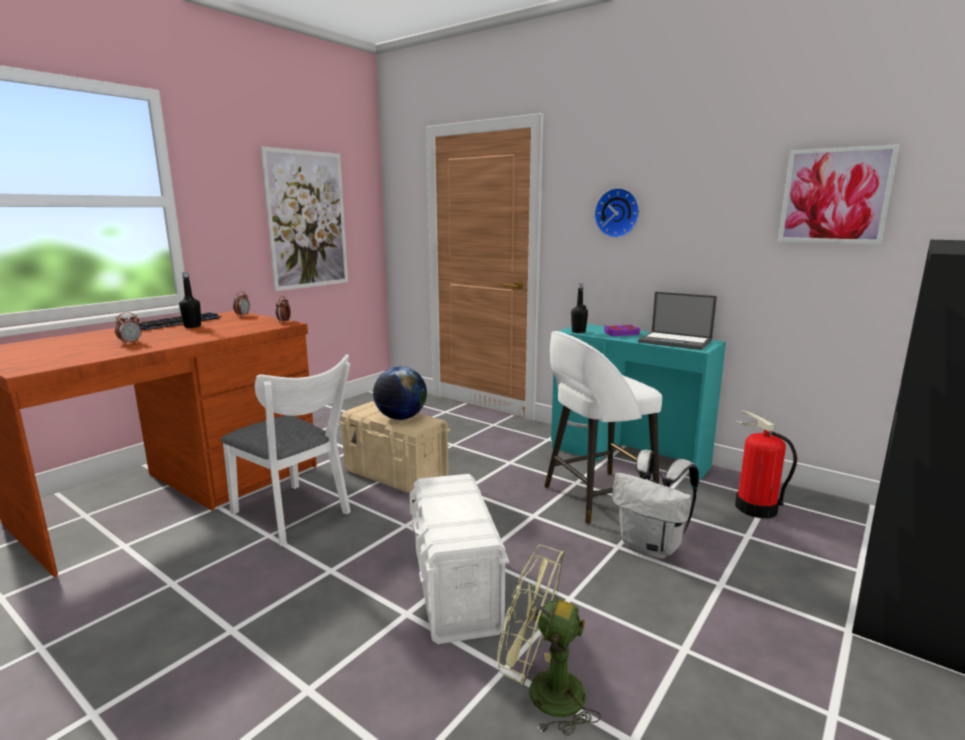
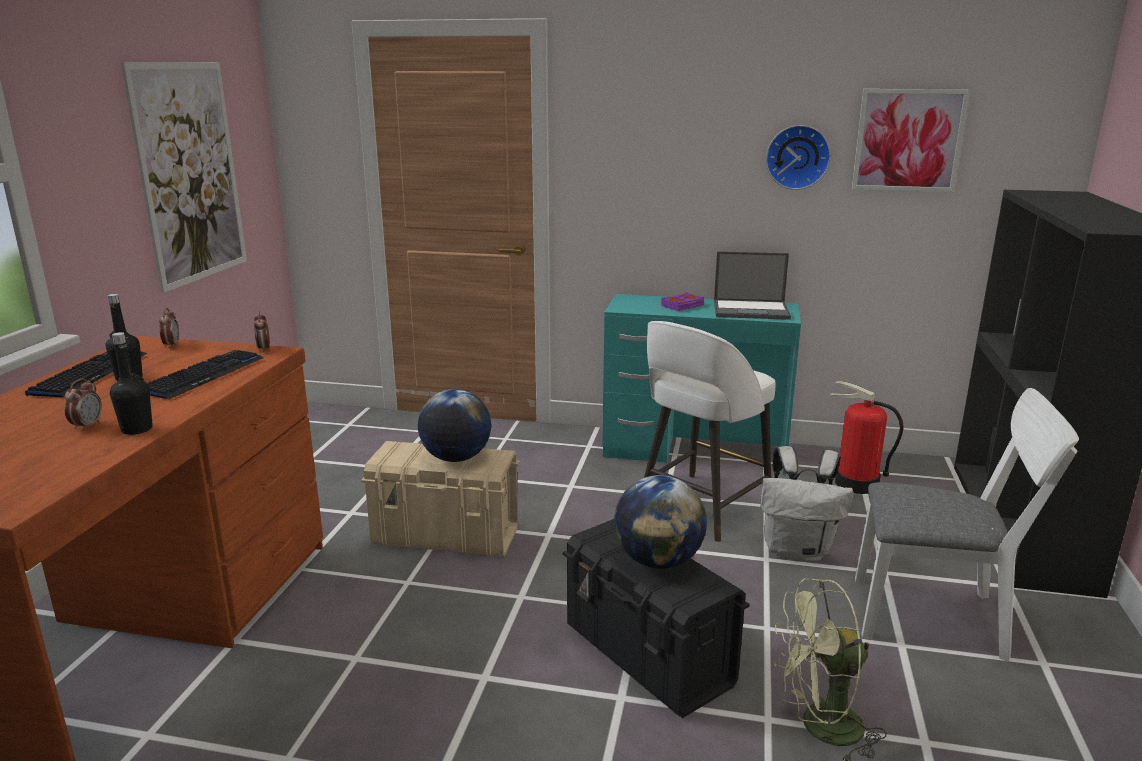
camera: 25 degrees left, 5 degrees up
white chair [221,354,351,546] -> white chair moved to [855,388,1079,662]
white storage box [409,474,509,644] -> black storage box [563,519,750,718]
black bottle [571,283,588,333] -> black bottle moved to [110,332,153,435]
wall clock [594,188,640,238] -> wall clock moved to [766,125,831,190]
none -> keyboard [148,350,264,399]
none -> globe [614,475,707,569]

